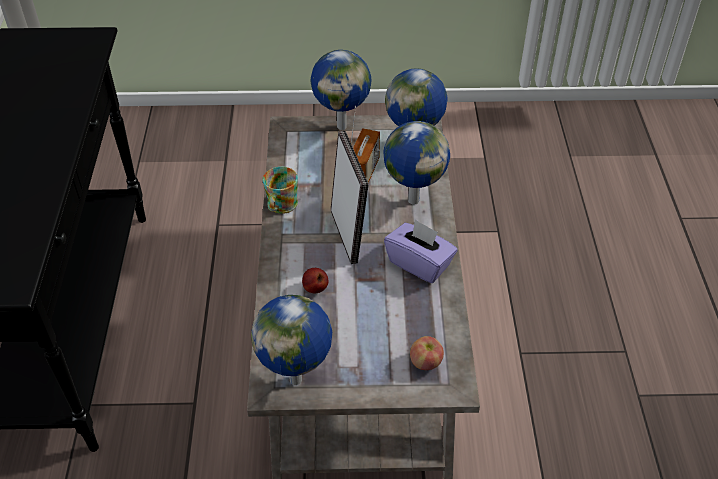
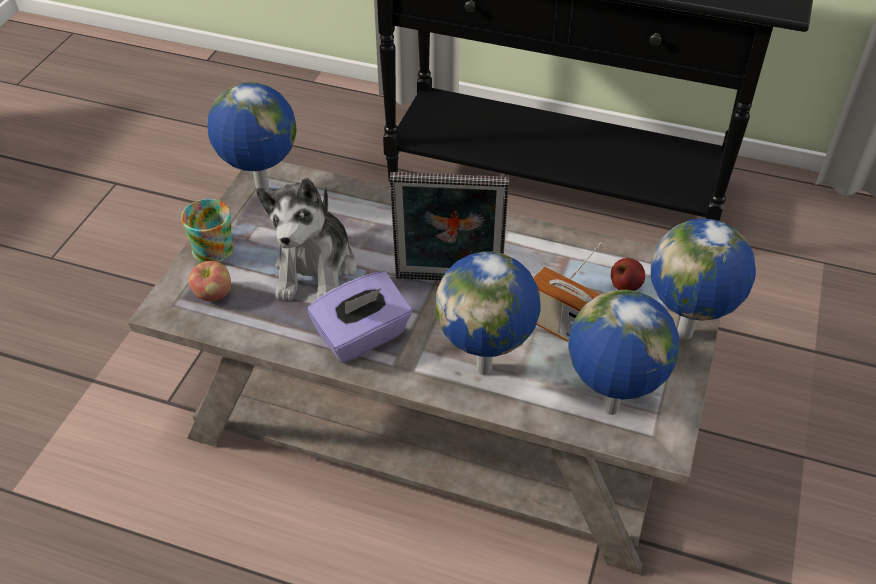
camera: 110 degrees right, 0 degrees up
mug [263,167,298,214] -> mug moved to [181,199,233,263]
apple [302,268,329,293] -> apple moved to [611,258,645,291]
none -> plush toy [256,177,357,300]

